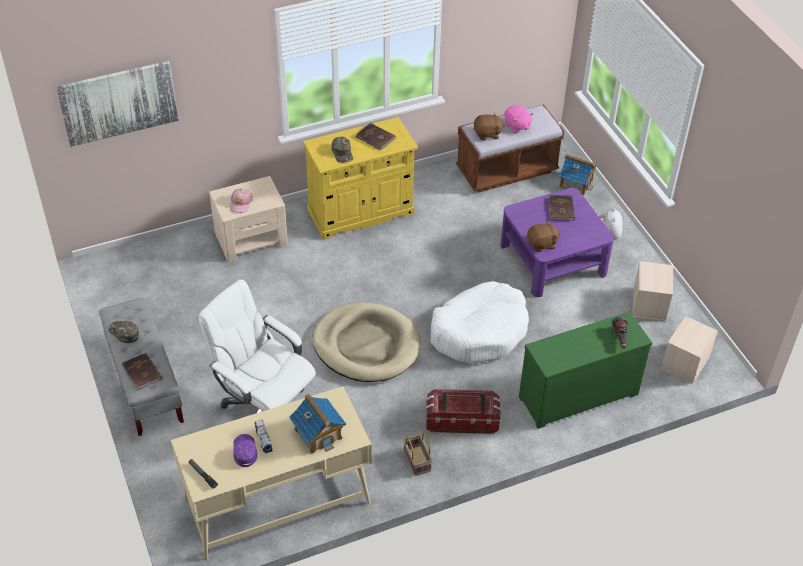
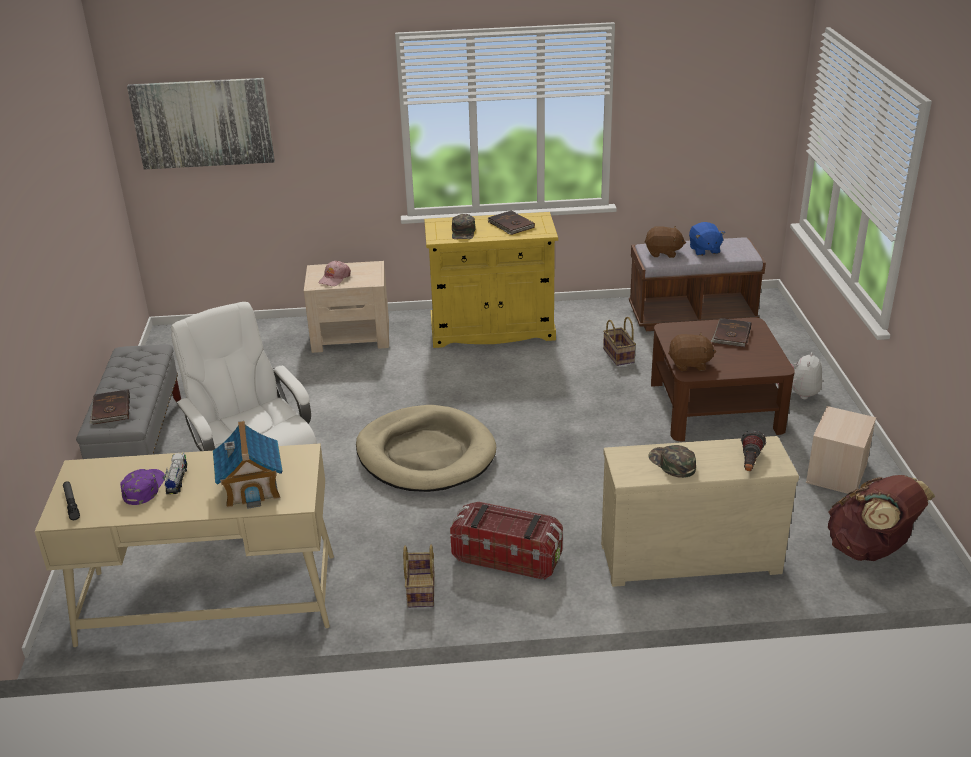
camera: 20 degrees right, 15 degrees down
green cap [108,321,139,343] -> green cap moved to [649,445,696,478]
white dog bed [431,281,529,363] -> none
purple coffee table [500,188,614,297] -> brown coffee table [651,317,795,441]
pink plush toy [504,105,533,133] -> blue plush toy [689,222,725,256]
green dresser [519,312,652,429] -> beige dresser [601,436,799,587]
toy house [559,154,597,195] -> none
beige storage box [661,316,718,384] -> brown backpack [828,475,935,561]
none -> basket [603,317,636,366]

